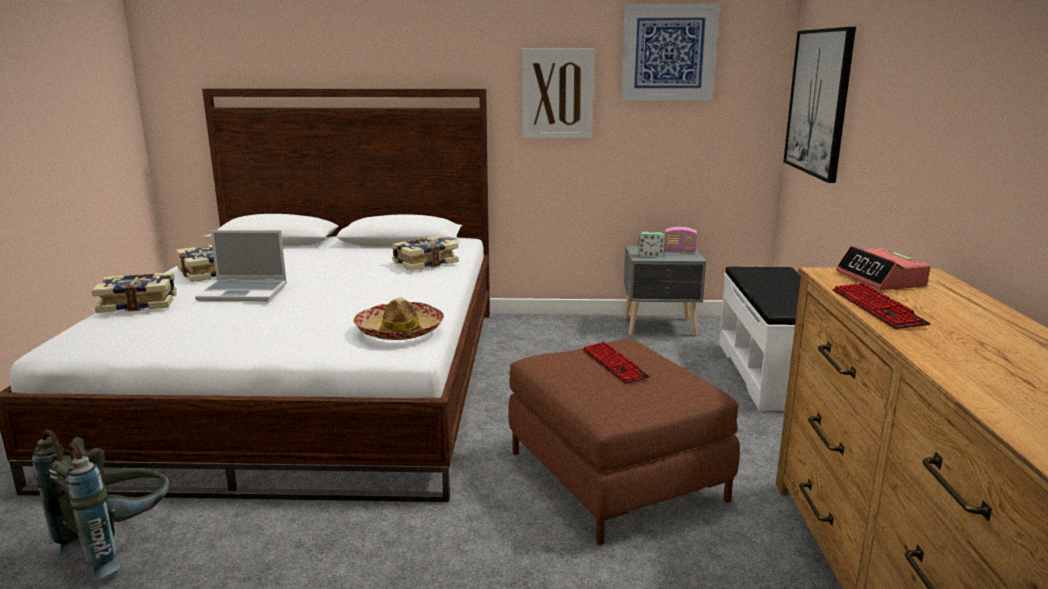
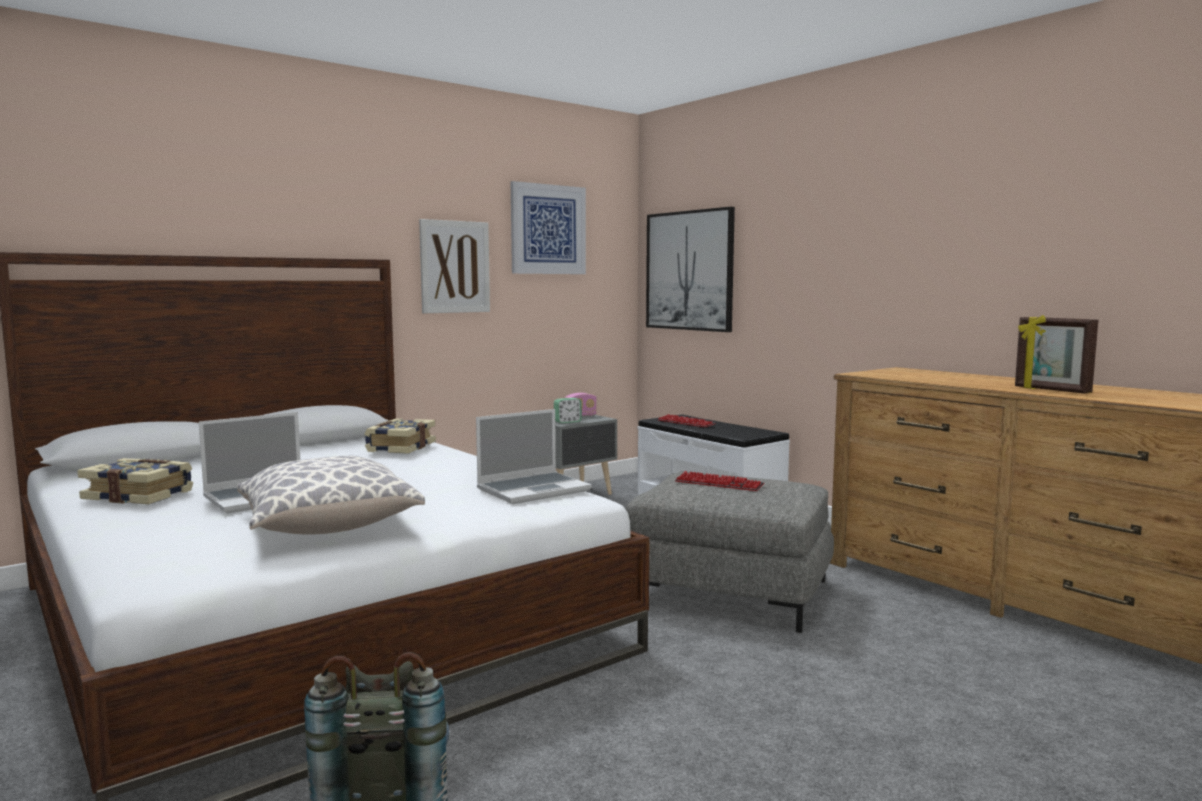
camera: 40 degrees left, 10 degrees down
book [92,273,177,313] -> none
hat [353,298,444,340] -> laptop [476,409,591,504]
brown ottoman [508,339,740,545] -> grey ottoman [626,472,834,633]
keyboard [832,282,931,329] -> keyboard moved to [657,414,716,427]
alarm clock [836,246,931,290] -> none
none -> pillow [237,455,425,535]
none -> picture frame [1015,315,1098,394]

